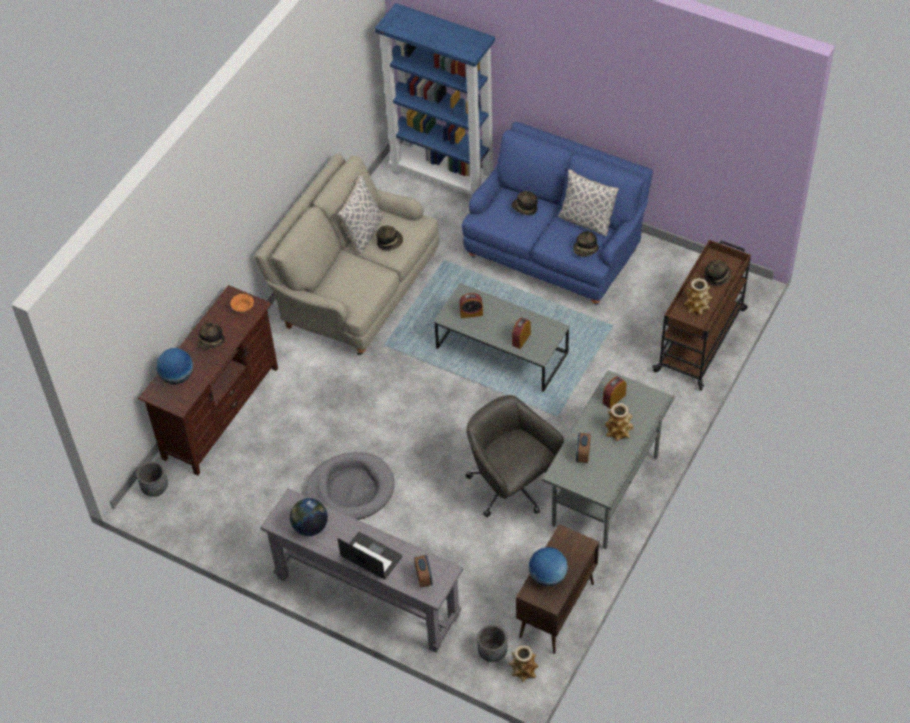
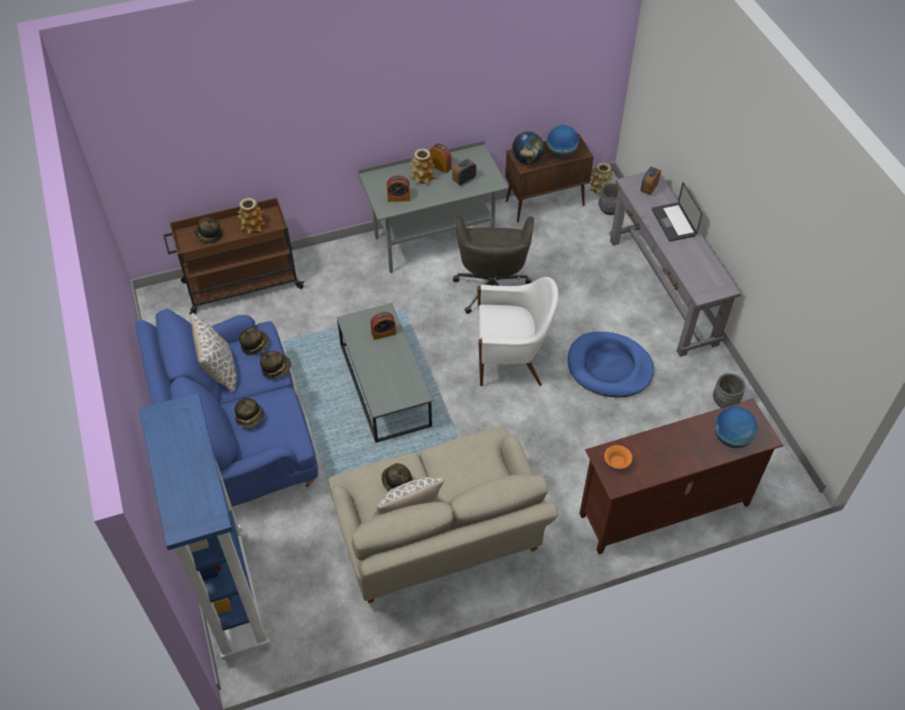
camera: 140 degrees left, 0 degrees up
grey planter [137,461,168,497] -> grey planter moved to [713,373,746,408]
hat [197,323,225,350] -> hat moved to [260,351,291,379]
globe [290,498,328,536] -> globe moved to [512,132,544,164]
grey dog bed [305,452,394,520] -> blue dog bed [568,332,654,398]
alarm clock [459,293,483,318] -> alarm clock moved to [429,143,452,173]
none -> white armchair [477,277,558,386]

